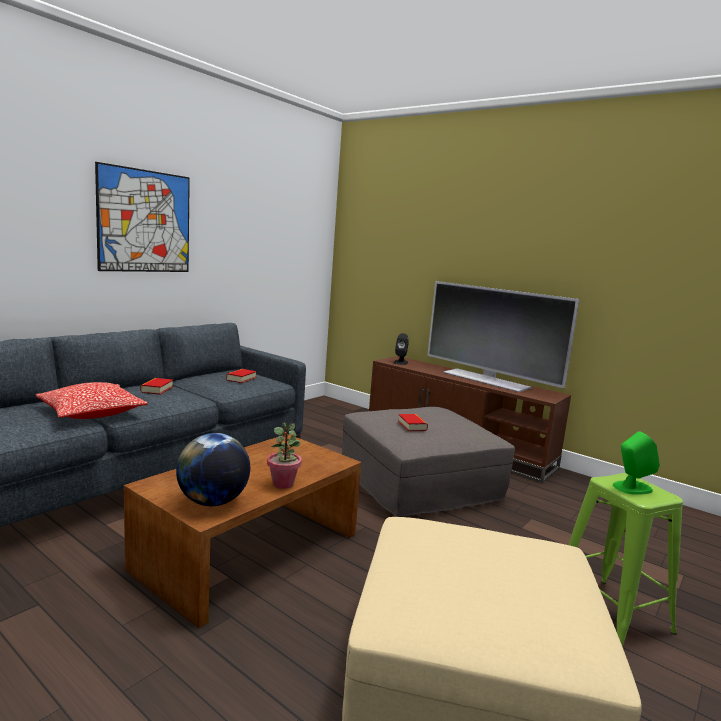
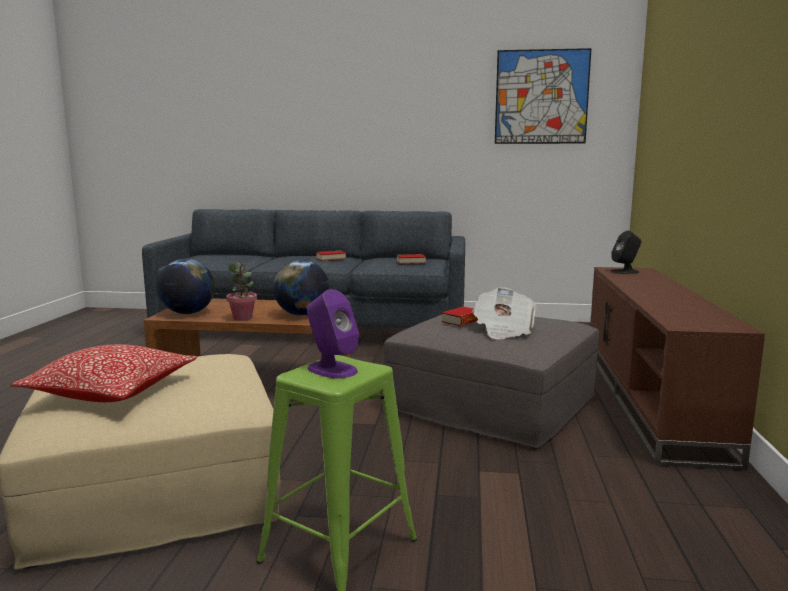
camera: 60 degrees right, 0 degrees up
pillow [35,382,148,419] -> pillow moved to [10,344,197,402]
picture [95,162,190,272] -> picture moved to [495,48,592,144]
television [427,281,579,392] -> none
green speaker [613,431,660,495] -> purple speaker [307,289,359,378]
none -> globe [273,260,330,316]
none -> newspaper [472,287,536,339]

